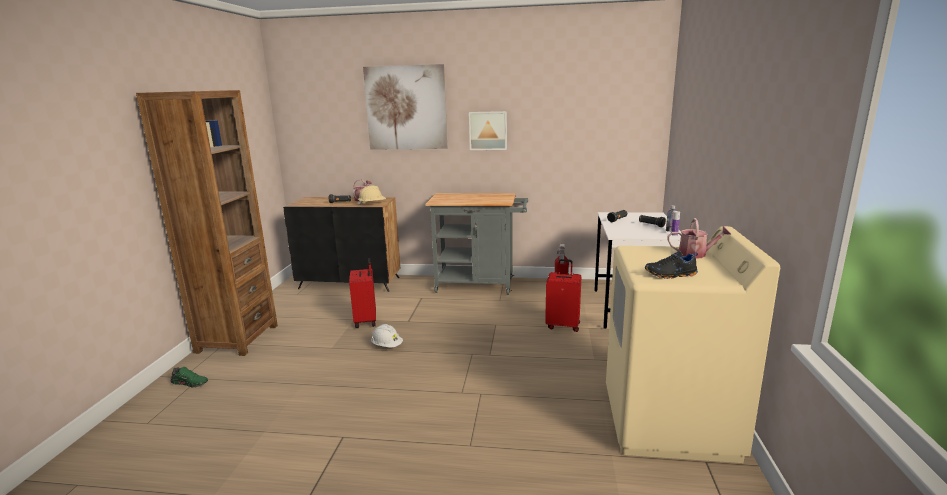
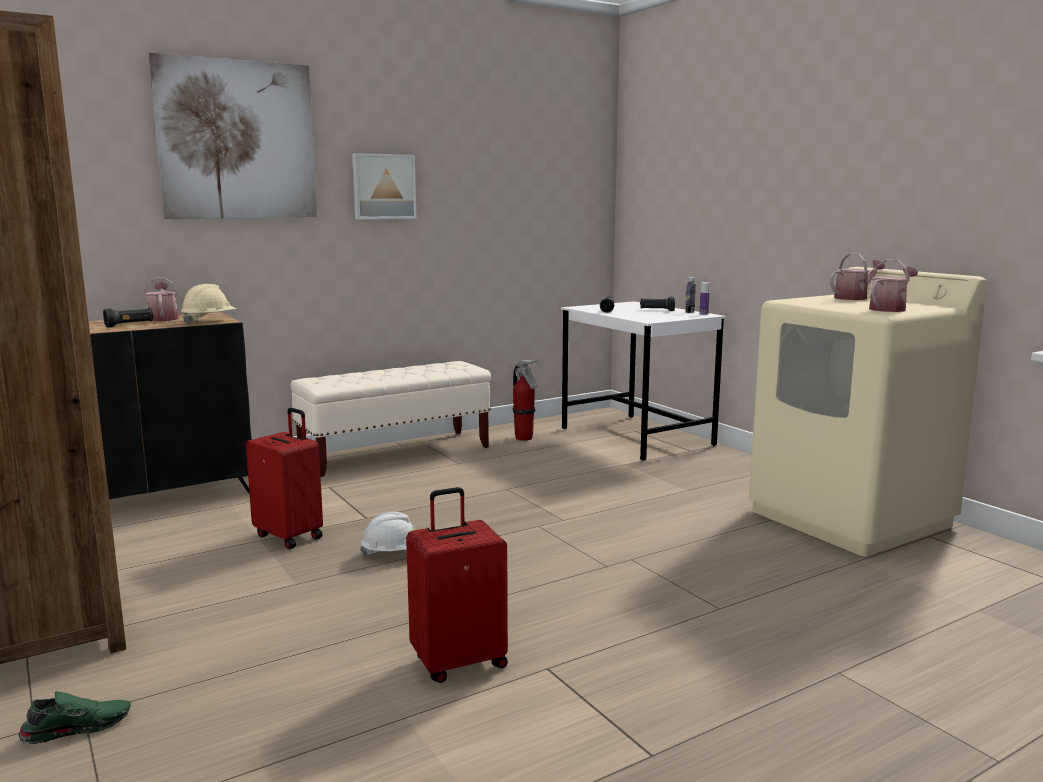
camera: 40 degrees left, 5 degrees down
grey cart [425,193,528,295] -> beige bench [291,361,491,477]
red suitcase [545,259,581,332] -> red suitcase moved to [406,487,508,683]
black shoe [645,251,698,279] -> watering can [869,259,918,312]

